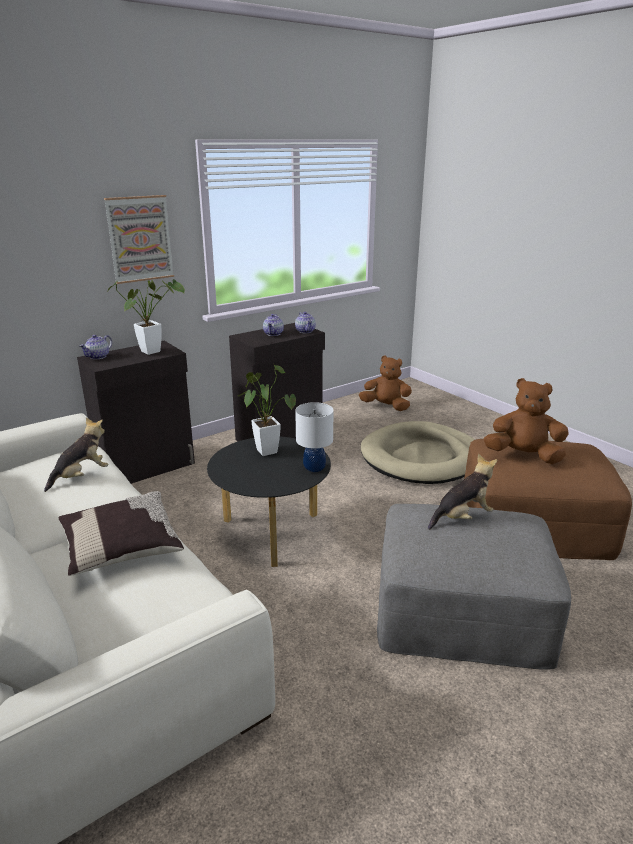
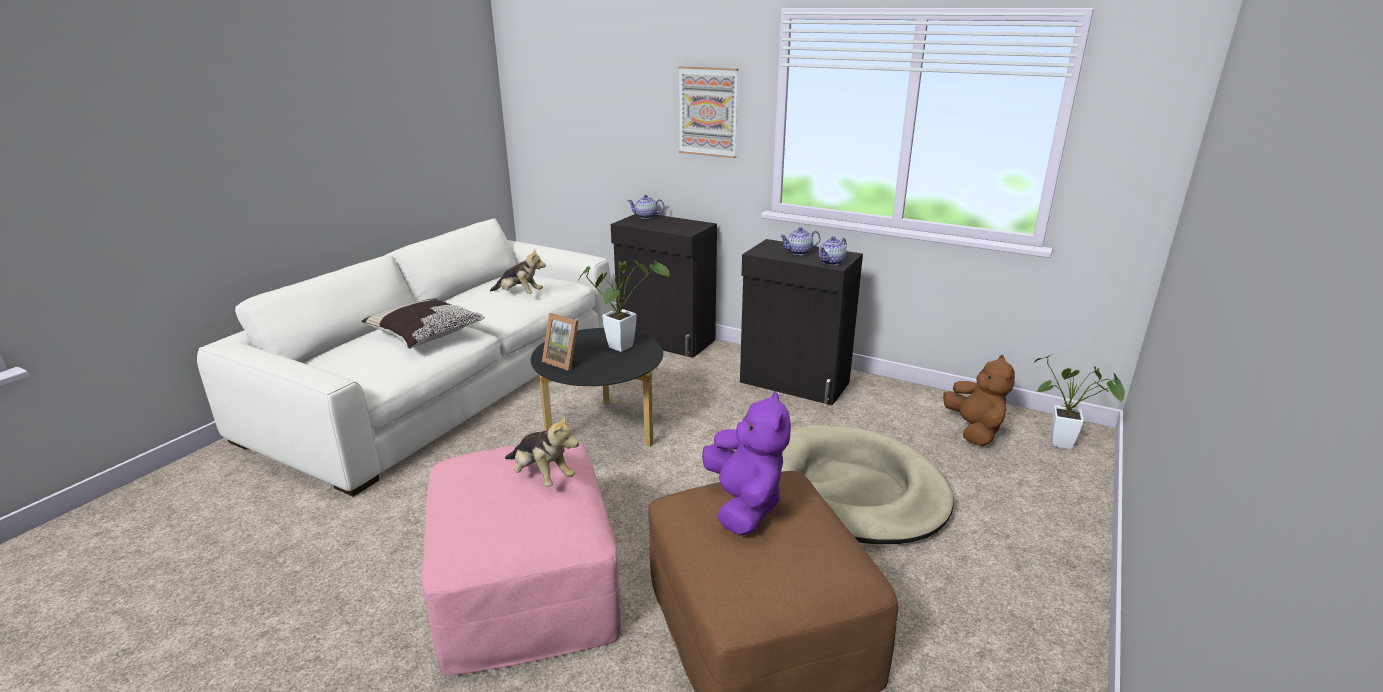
camera: 65 degrees right, 0 degrees up
potted plant [107,279,185,355] -> potted plant moved to [1034,355,1125,449]
white table lamp [295,402,334,472] -> none
grey ottoman [377,504,571,670] -> pink ottoman [421,441,621,676]
brown plush toy [484,378,569,464] -> purple plush toy [702,391,791,536]
none -> picture frame [542,313,579,370]

